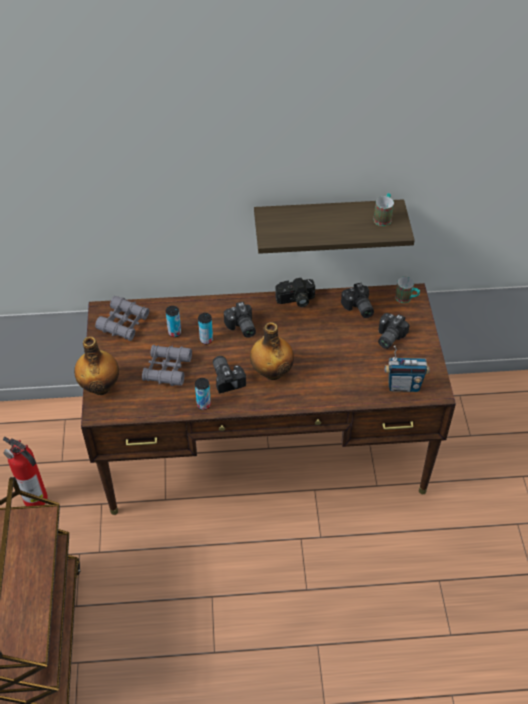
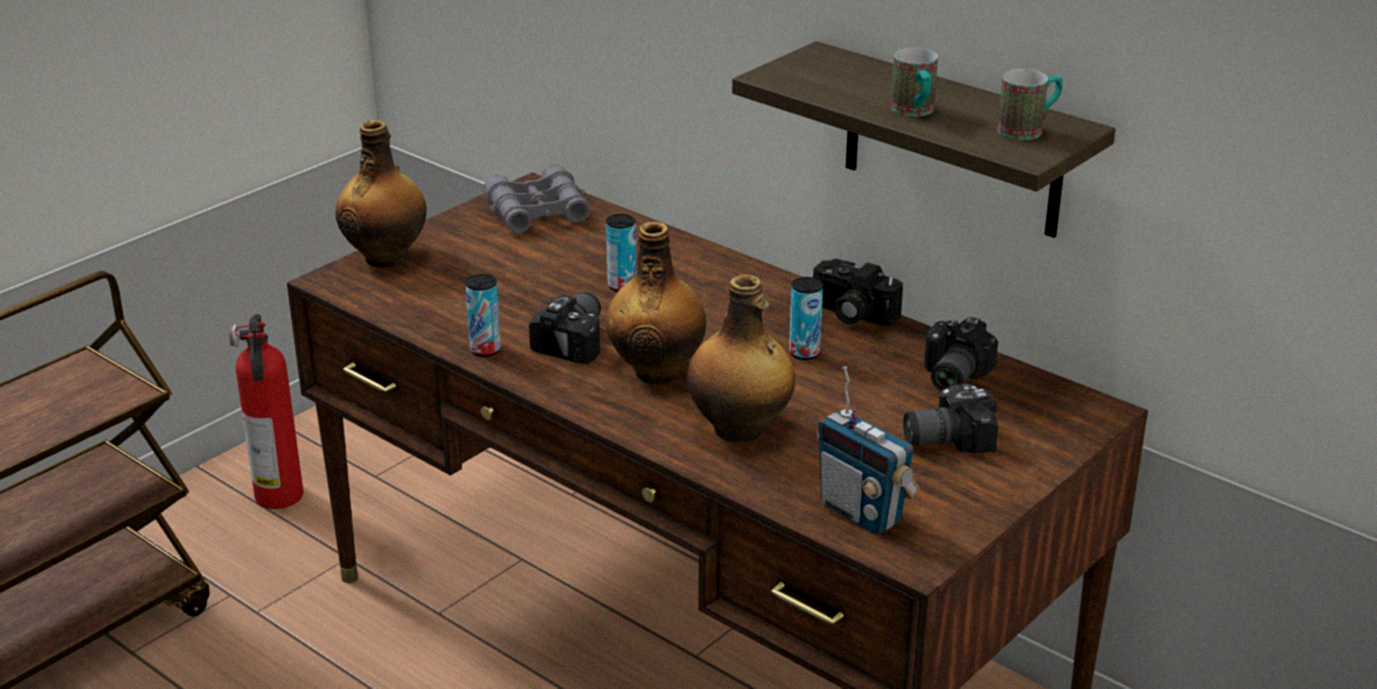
camera: 45 degrees right, 20 degrees down
grey binoculars [142,345,192,386] -> none
can [166,306,181,337] -> can moved to [789,277,823,360]
camera [224,302,256,338] -> none
mug [395,277,420,303] -> mug moved to [891,47,938,117]
none -> bottle [687,274,795,443]

